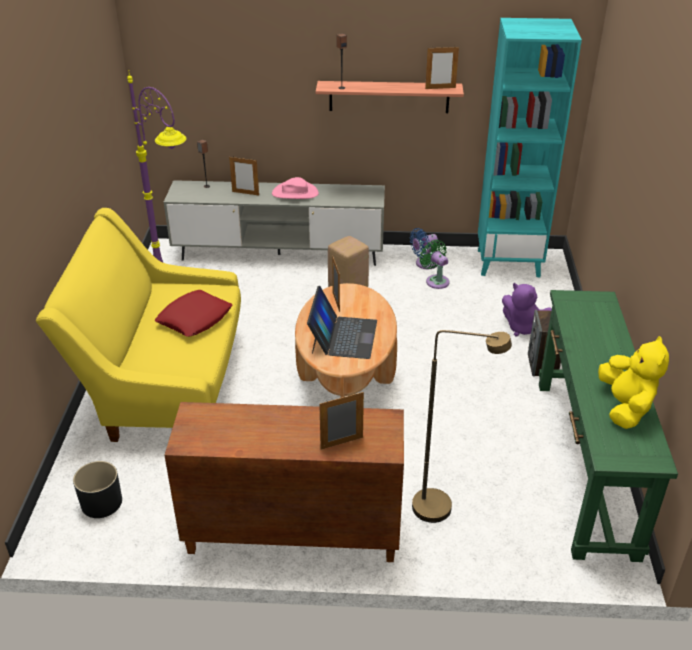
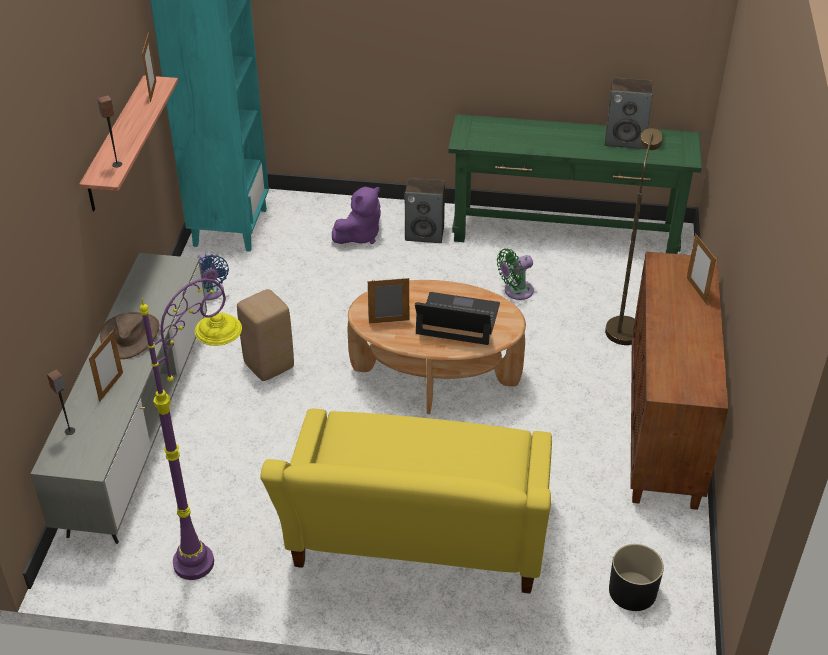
camera: 85 degrees left, 5 degrees up
red pillow [155,290,232,337] -> none
pink hat [272,177,319,199] -> brown hat [100,312,160,359]
green fan [420,240,449,289] -> green fan moved to [497,249,534,300]
yellow plush toy [598,336,669,429] -> speaker [605,77,653,149]

